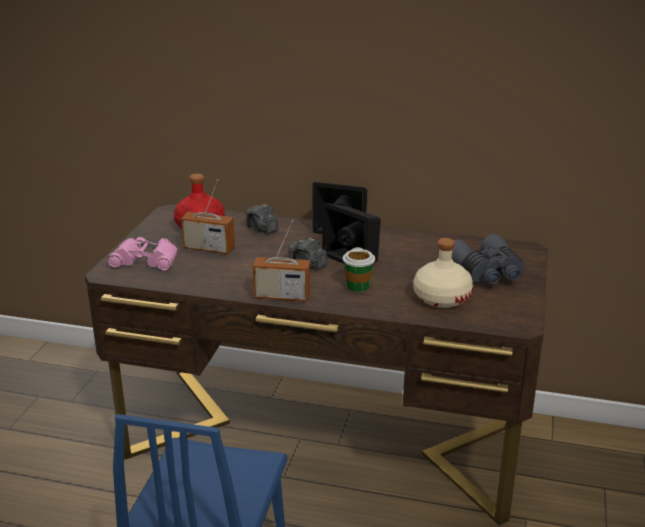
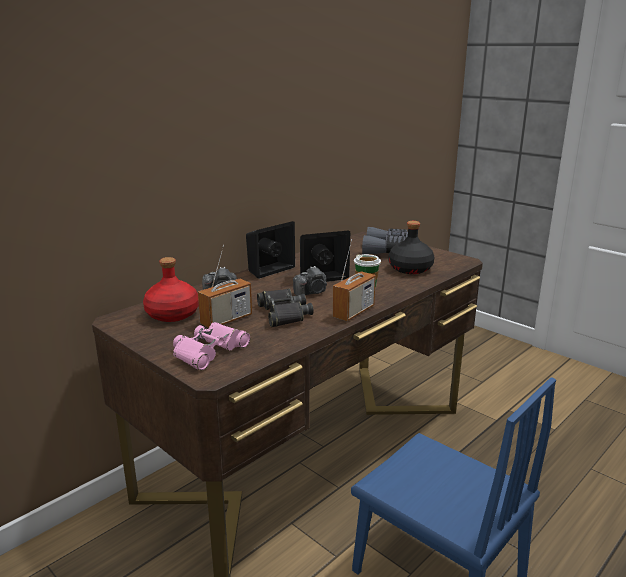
camera: 60 degrees left, 5 degrees down
beige bottle [413,238,474,308] -> black bottle [389,221,435,274]
none -> black binoculars [257,289,313,327]

